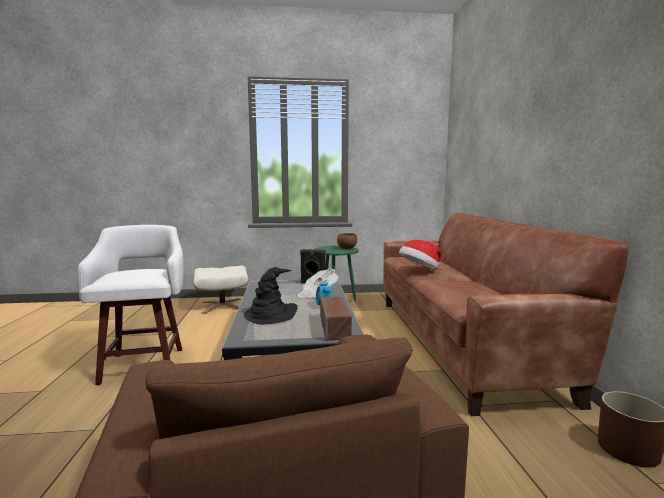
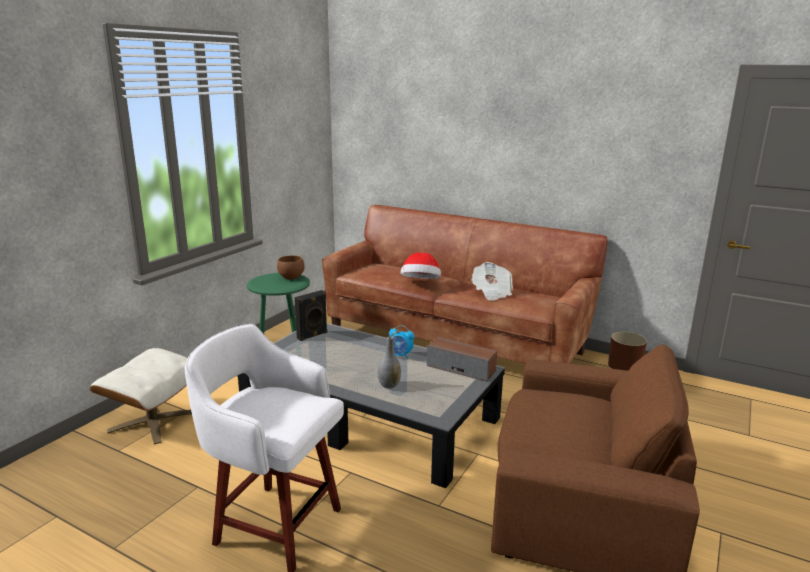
camera: 55 degrees left, 10 degrees up
black hat [244,267,298,324] -> grey vase [378,336,401,389]
newspaper [298,269,338,298] -> newspaper moved to [471,262,513,301]

